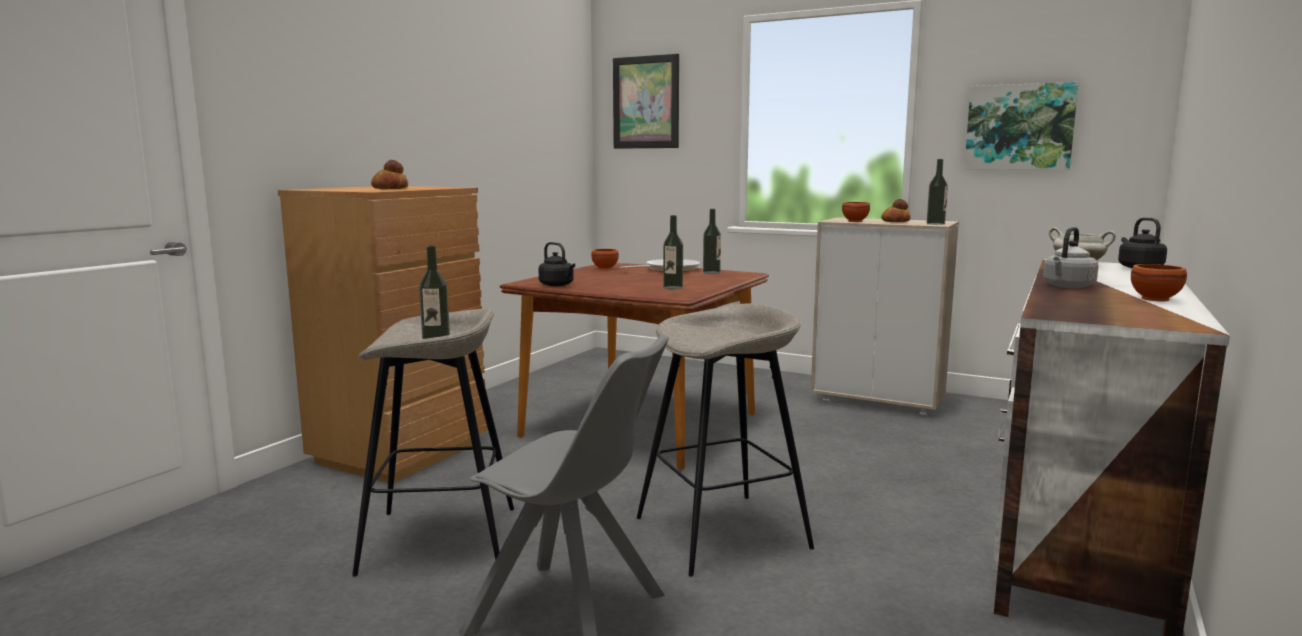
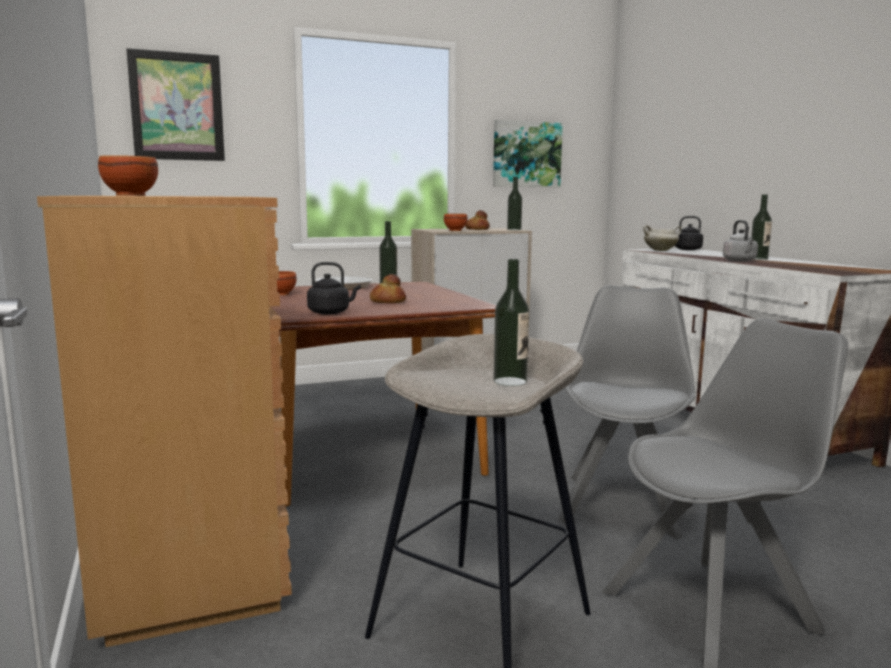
camera: 50 degrees left, 0 degrees up
bread [371,160,408,189] -> bread moved to [370,274,406,303]
grey stool [637,303,814,577] -> grey chair [558,285,695,539]
bottle [663,215,683,289] -> bottle moved to [751,194,772,260]
brown bowl [1131,264,1187,302] -> brown bowl moved to [98,155,158,196]

